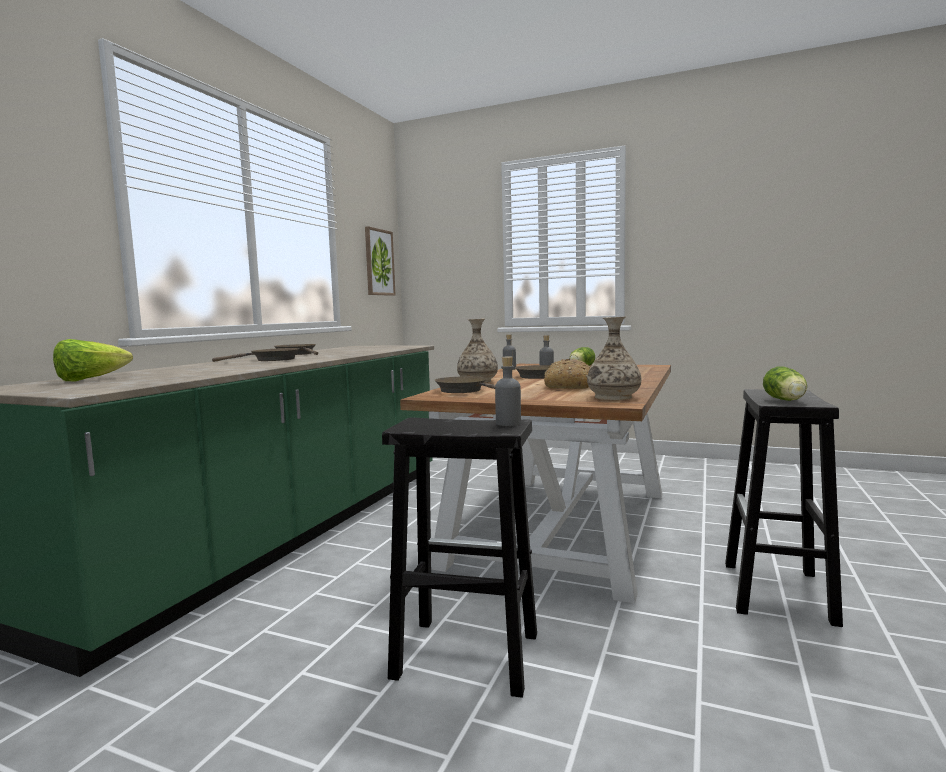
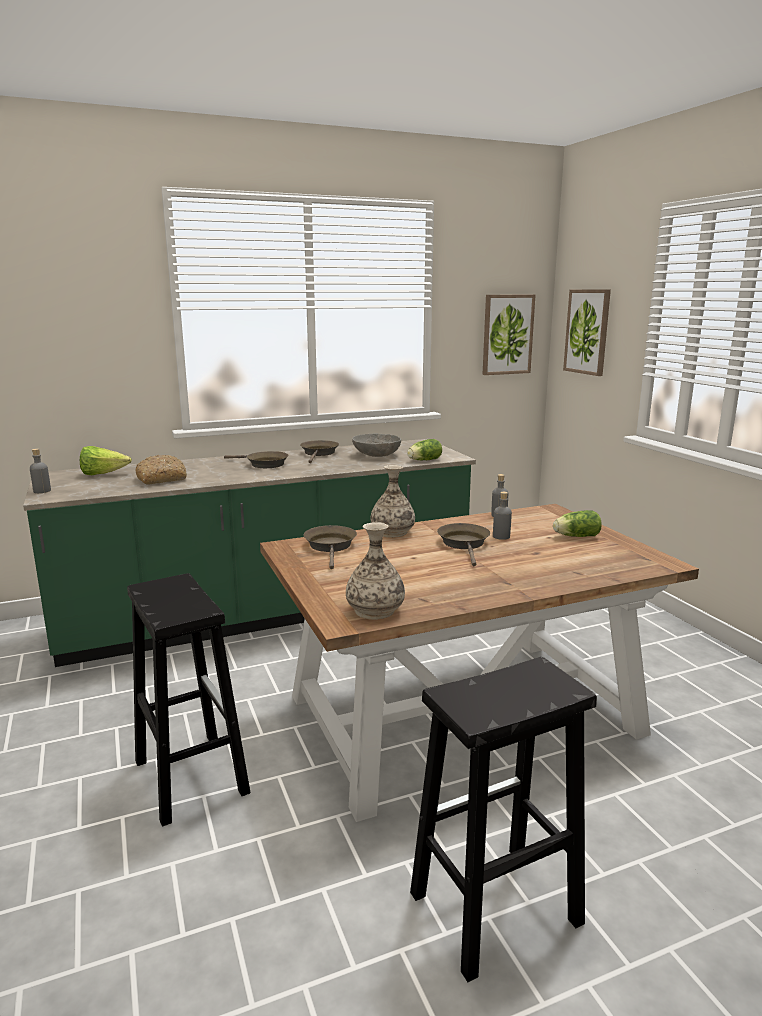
camera: 45 degrees right, 10 degrees up
grey bottle [495,356,521,426] -> grey bottle moved to [30,448,51,493]
bread [544,359,590,389] -> bread moved to [136,455,187,485]
lettuce [763,367,807,401] -> lettuce moved to [407,439,442,460]
none -> grey bowl [352,434,401,457]
none -> picture [563,290,611,376]

